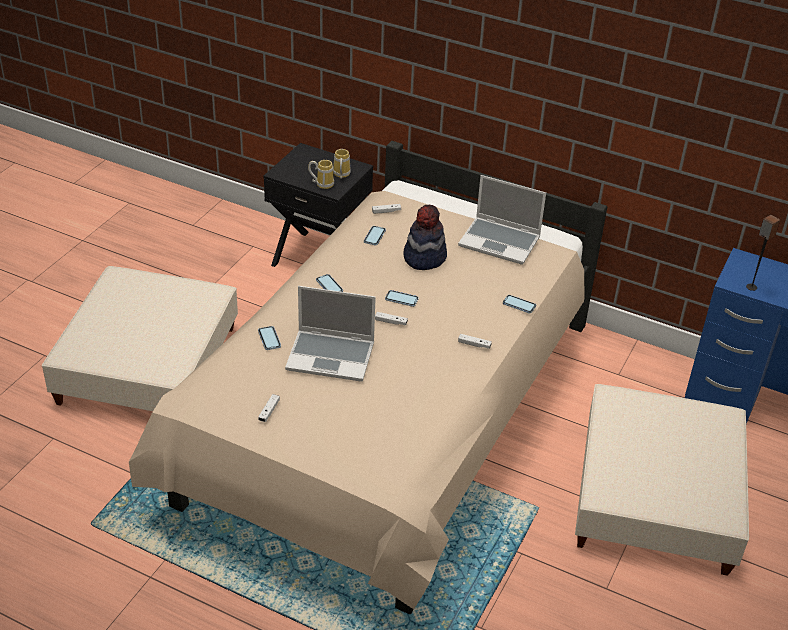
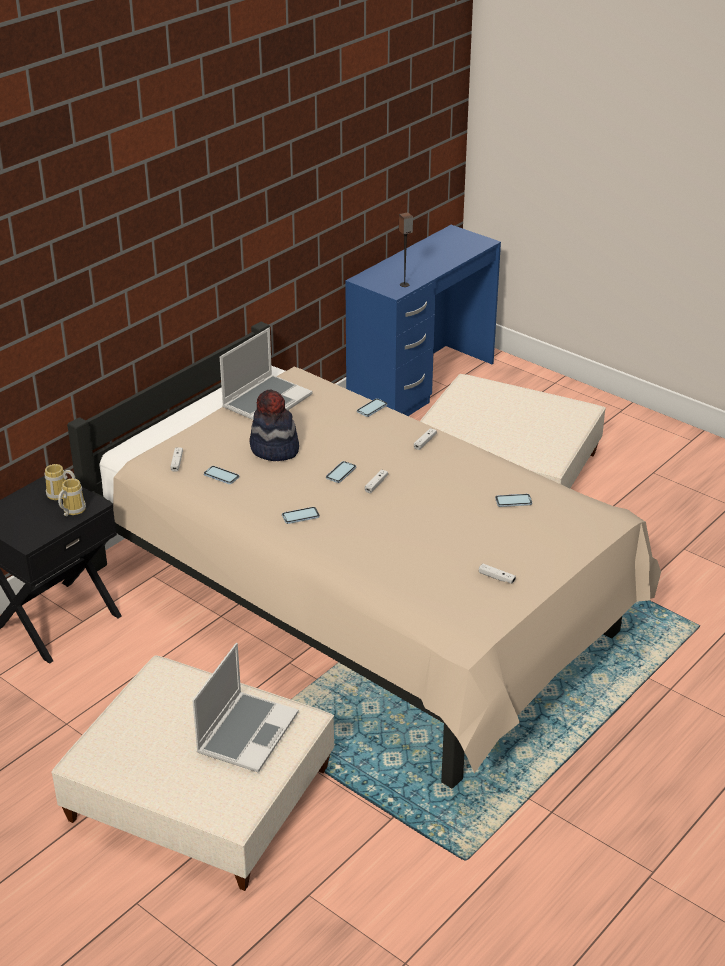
camera: 75 degrees left, 5 degrees down
phone [258,326,281,350] -> phone moved to [495,494,532,507]
laptop [285,286,376,381] -> laptop moved to [192,643,299,773]

